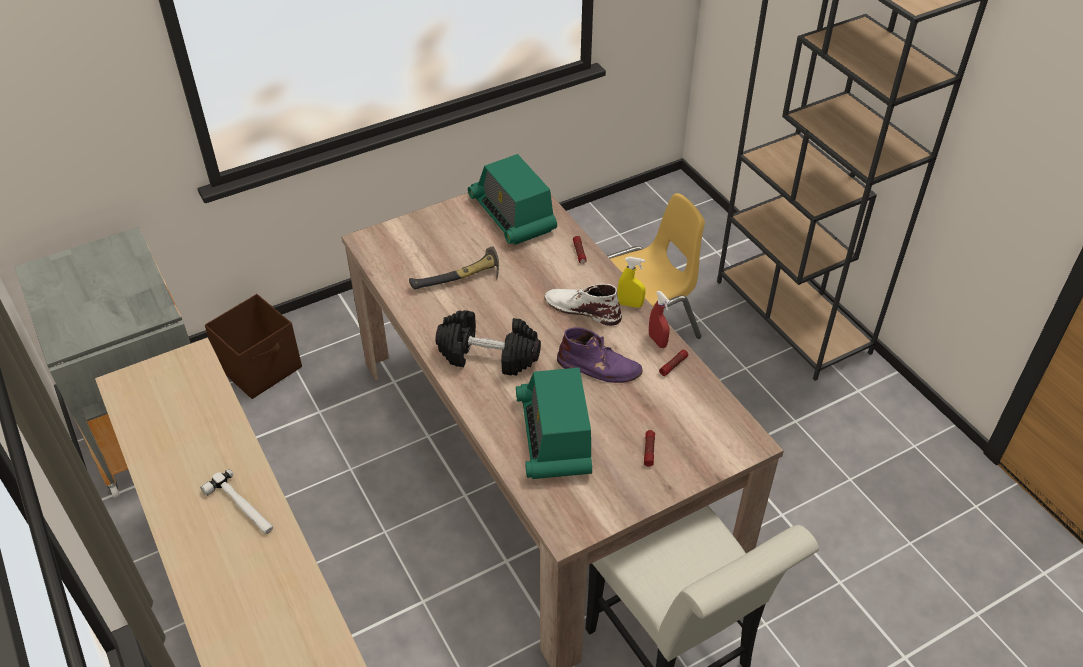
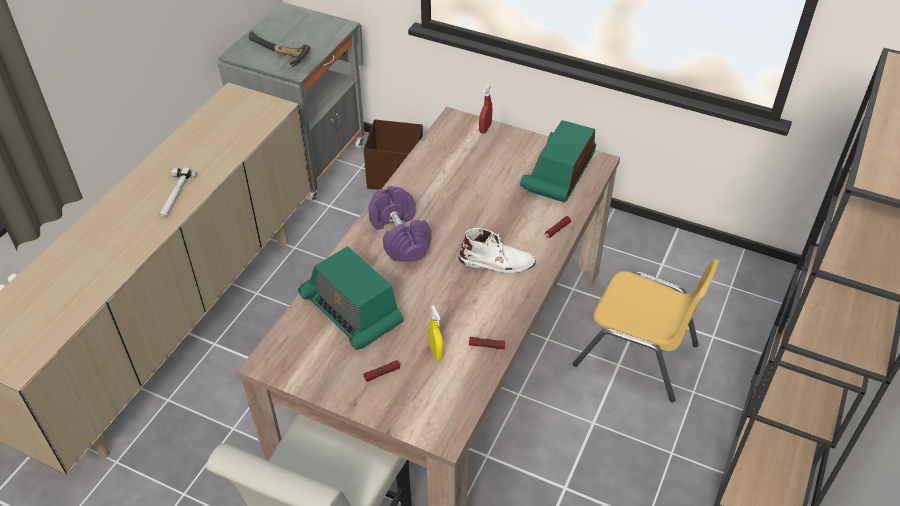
camera: 55 degrees right, 0 degrees up
hammer [409,246,499,290] -> hammer moved to [249,31,311,67]
black dumbbell [435,310,541,375] -> purple dumbbell [368,186,431,262]
radio [516,367,592,479] -> radio turned 90 degrees counterclockwise [298,246,404,350]
white boot [544,284,622,326] -> white boot turned 105 degrees clockwise [459,228,536,273]
purple boot [557,327,643,383] -> none
yellow spray bottle [617,257,646,308] -> yellow spray bottle moved to [429,305,444,360]
red spray bottle [649,291,670,348] -> red spray bottle moved to [479,85,492,134]

